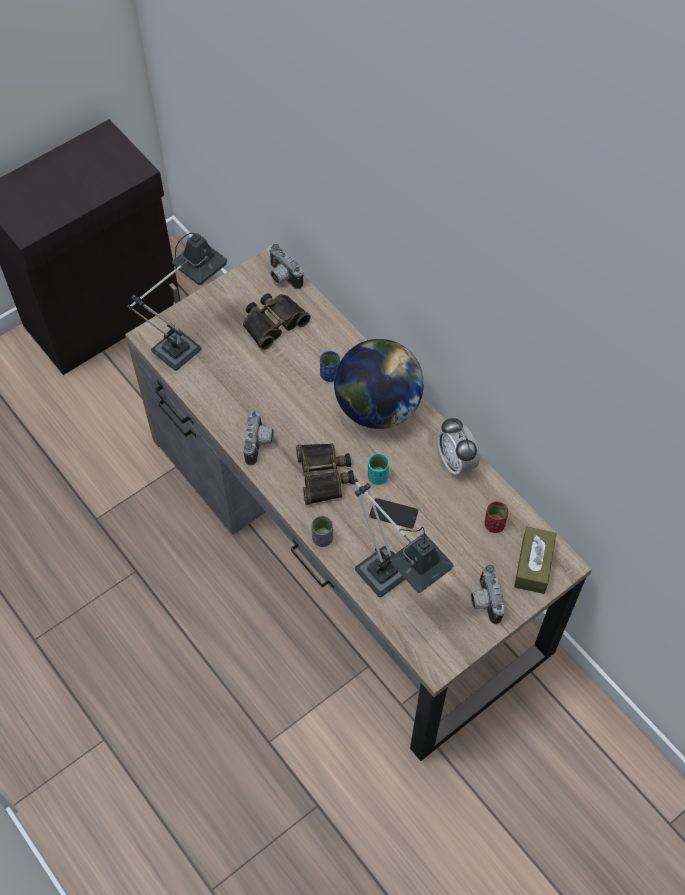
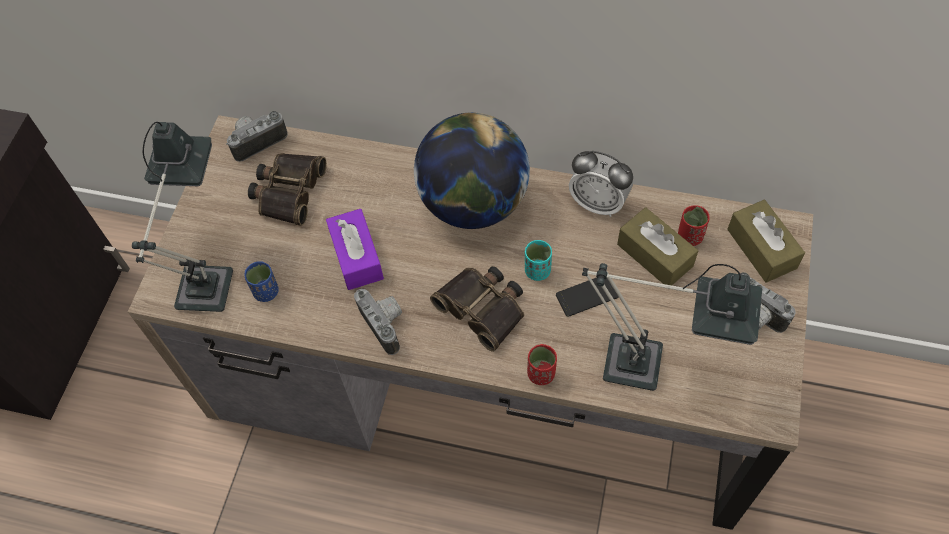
camera: 35 degrees left, 0 degrees up
camera [269,244,303,289] -> camera turned 135 degrees clockwise [226,111,288,162]
grey cup [311,516,333,547] -> red cup [527,344,557,385]
blue cup [320,351,340,382] -> blue cup moved to [245,261,279,302]
none -> purple tissue box [326,209,384,290]
none -> brown tissue box [617,207,698,285]

